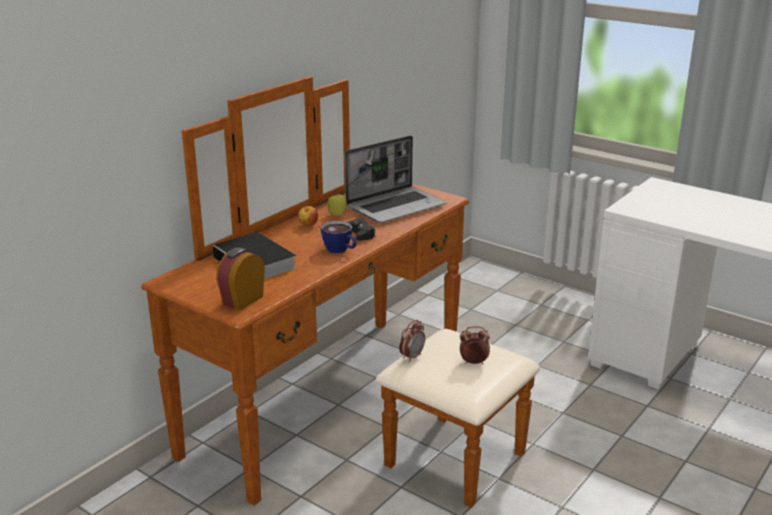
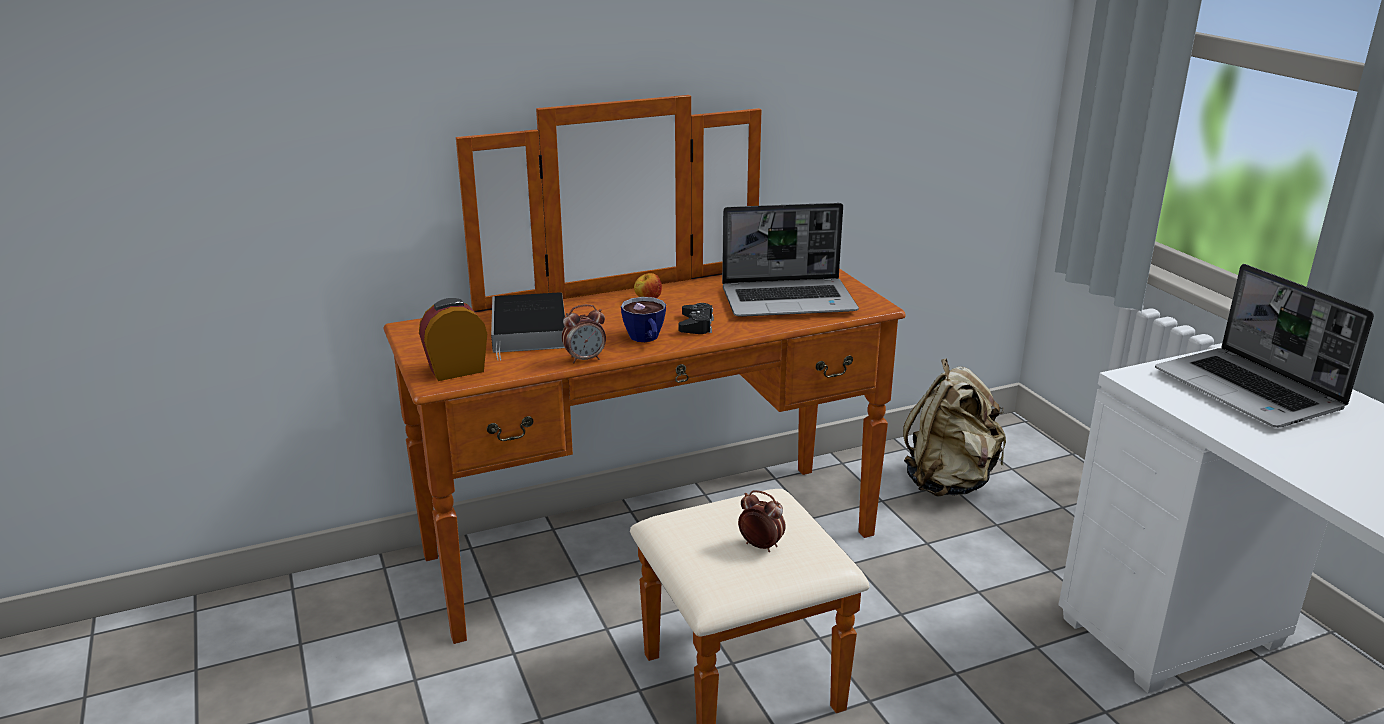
camera: 30 degrees right, 0 degrees up
apple [327,194,347,216] -> none
alarm clock [399,320,425,362] -> alarm clock moved to [562,304,606,364]
none -> beige backpack [903,358,1006,497]
none -> laptop [1155,264,1374,428]

